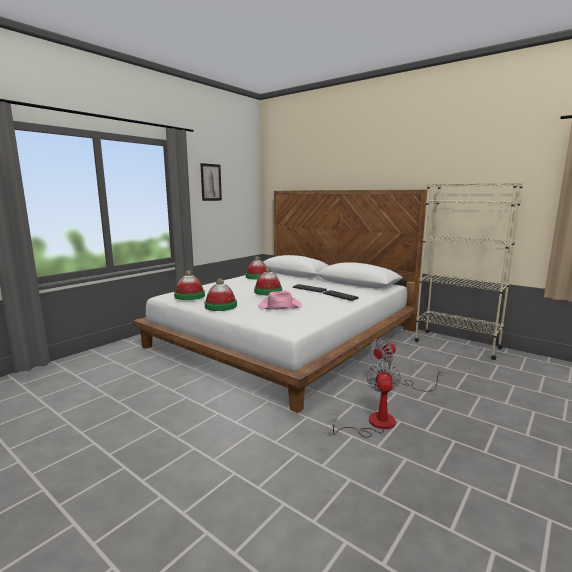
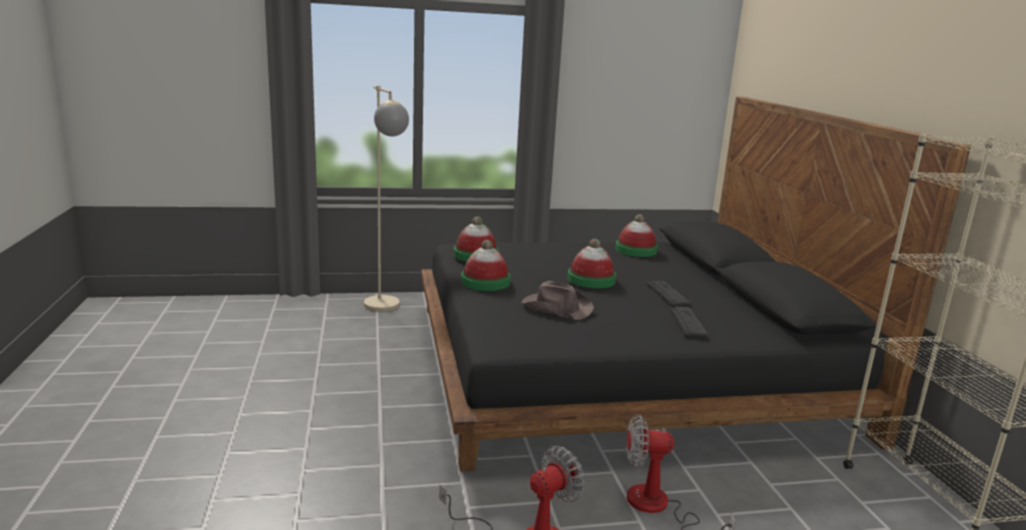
camera: 40 degrees right, 5 degrees up
white bed [133,190,427,413] -> black bed [421,96,971,472]
picture [200,163,222,201] -> none
pink hat [259,291,302,310] -> brown hat [522,281,594,320]
none -> beige floor lamp [364,86,409,311]

